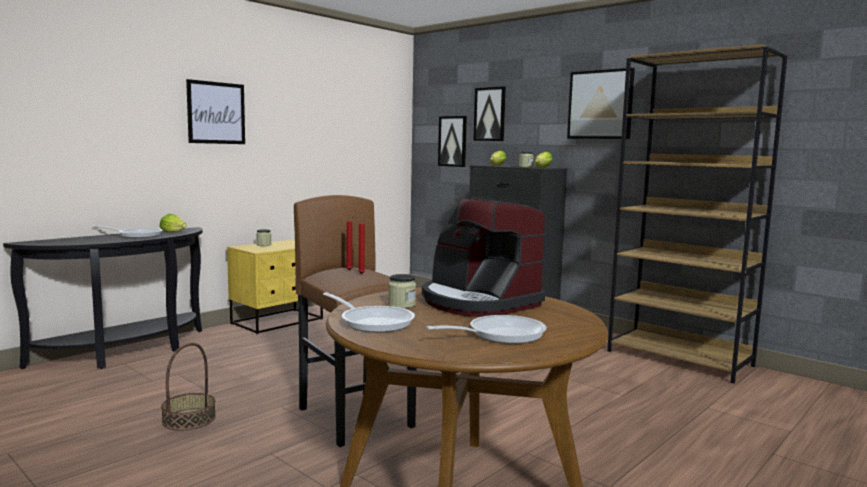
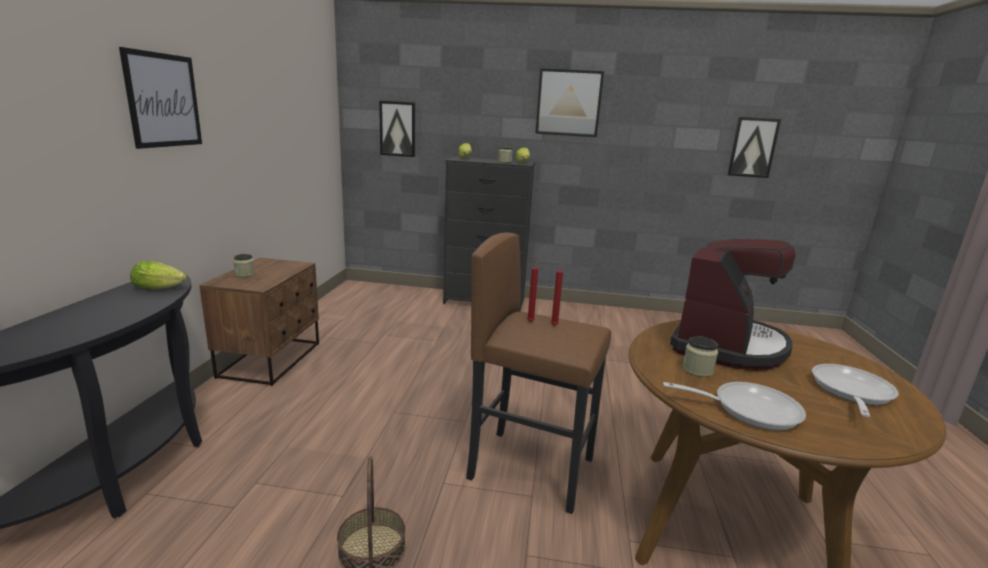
camera: 35 degrees left, 10 degrees up
frying pan [92,225,162,238] -> none
yellow nightstand [227,239,323,334] -> brown nightstand [199,258,319,386]
coffee machine [422,198,546,317] -> coffee machine turned 75 degrees counterclockwise [670,239,796,370]
picture [473,86,506,141] -> picture moved to [727,117,781,178]
brown bookcase [607,44,788,383] -> none

